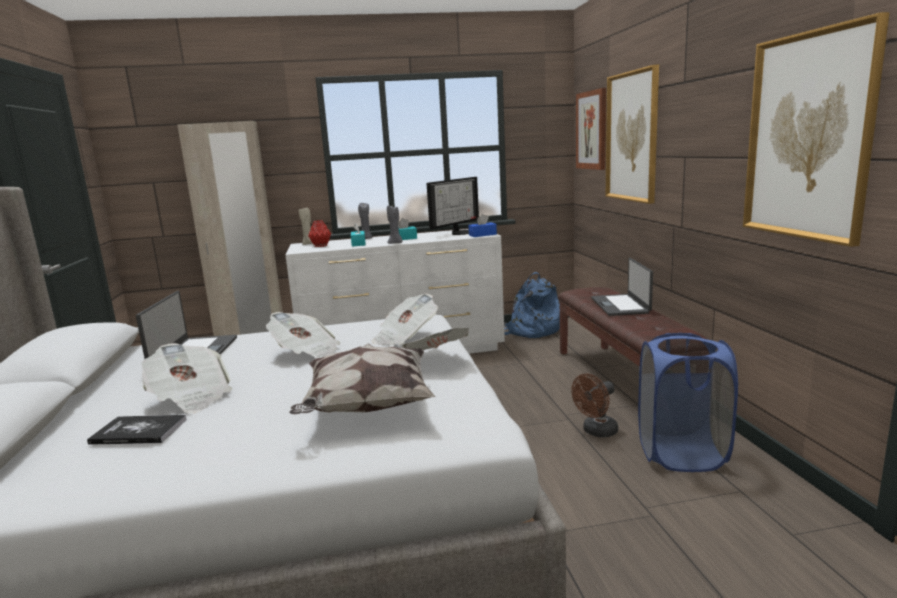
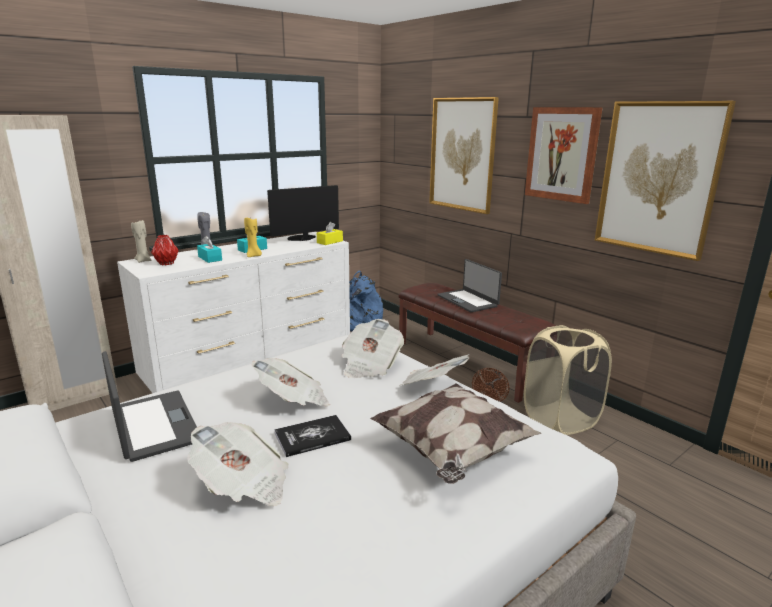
camera: 30 degrees left, 5 degrees up
book [87,415,187,445] -> book moved to [274,415,351,457]
grey candle [387,205,403,244] -> yellow candle [244,217,262,257]
monitor [427,177,479,235] -> monitor turned 135 degrees counterclockwise [267,185,339,241]
blue tissue box [468,214,497,237] -> yellow tissue box [317,222,343,245]
picture [576,88,606,170] -> picture moved to [525,107,603,204]
blue laundry basket [638,333,738,472] -> beige laundry basket [524,325,612,435]

